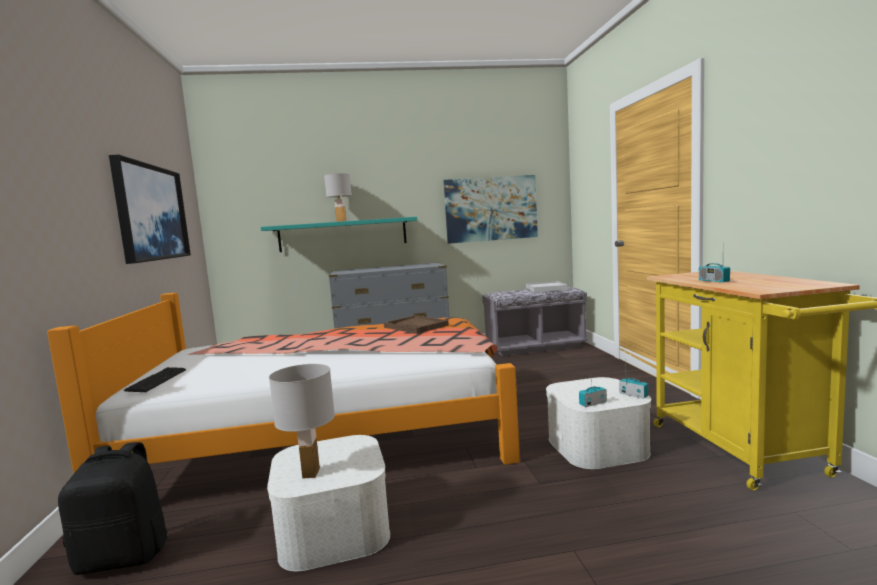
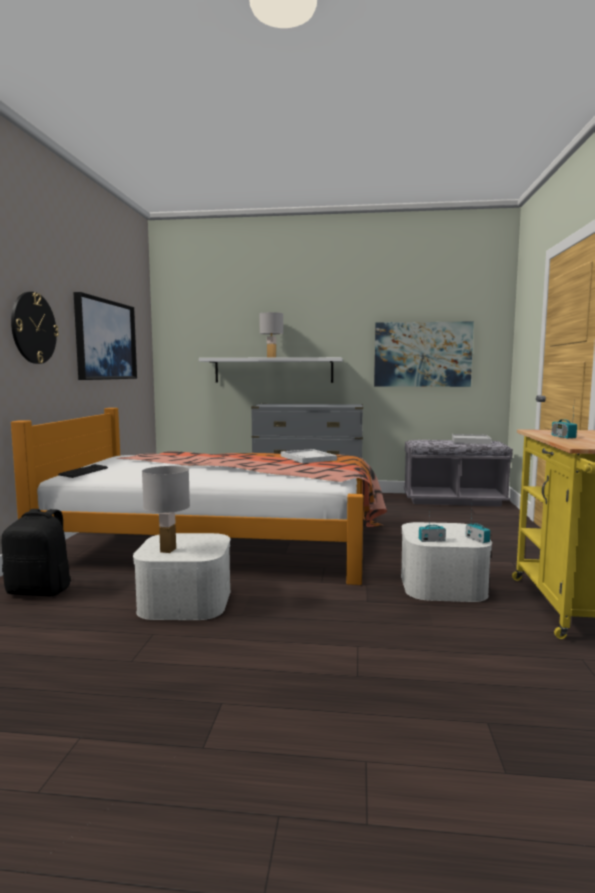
camera: 15 degrees right, 0 degrees up
turquoise shelf [261,217,417,252] -> white shelf [199,357,343,383]
brown tray [384,315,449,334] -> white tray [281,449,337,463]
none -> wall clock [11,292,59,364]

